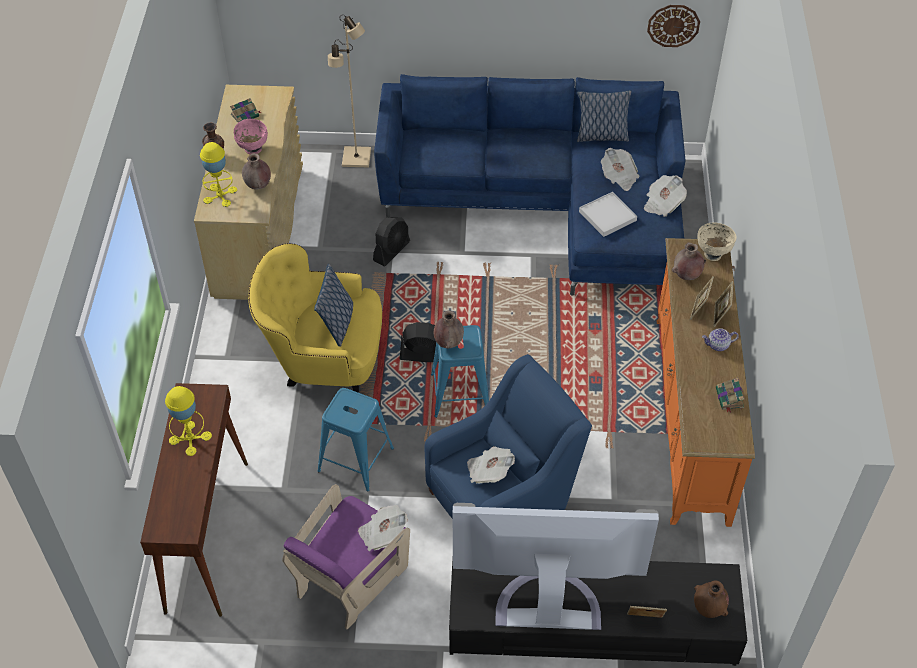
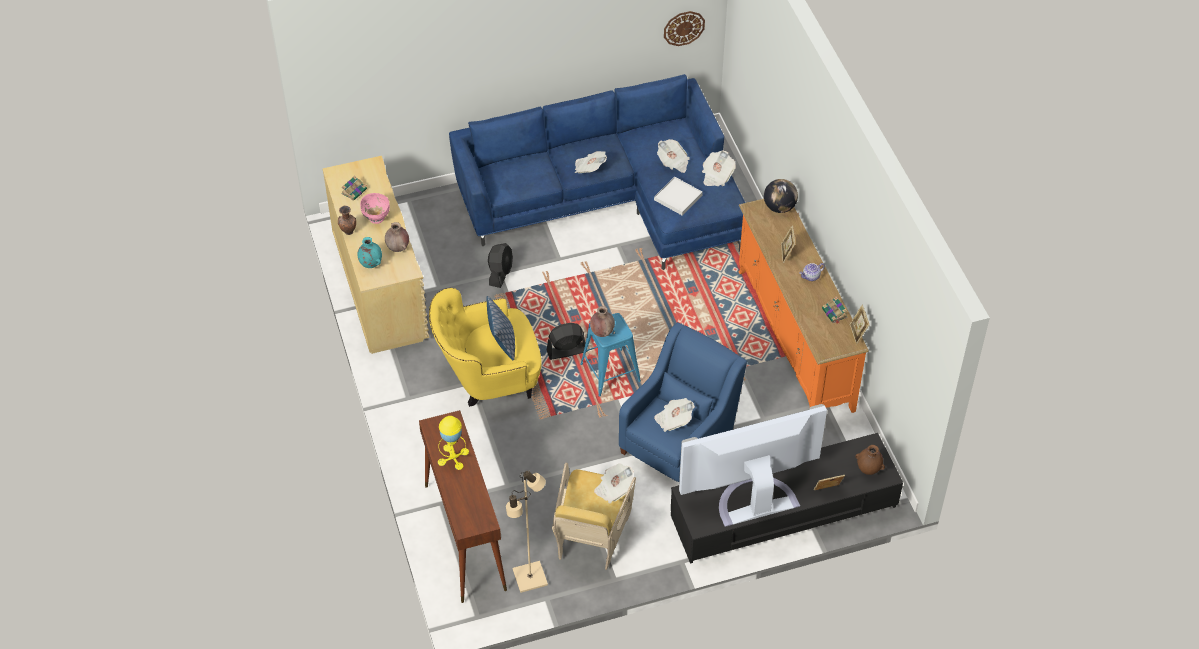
camera: 20 degrees left, 0 degrees up
yellow table lamp [200,142,237,207] -> turquoise vase [357,237,382,268]
purple armchair [282,484,410,629] -> yellow armchair [552,463,636,570]
blue stool [318,388,394,492] -> none
beige floor lamp [328,15,371,167] -> beige floor lamp moved to [506,471,548,593]
pillow [577,90,631,142] -> none
brown vase [672,242,706,280] -> none
beige bowl [697,223,737,261] -> globe [764,179,798,213]
picture frame [713,281,733,327] -> picture frame moved to [850,305,870,344]
none -> newspaper [575,151,607,173]

